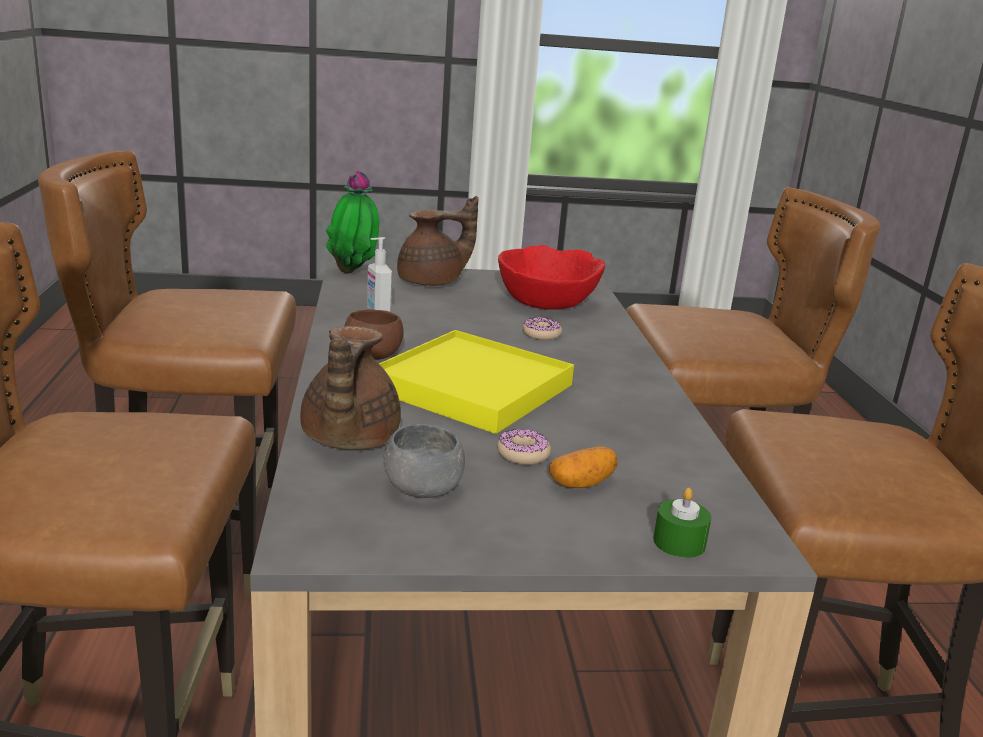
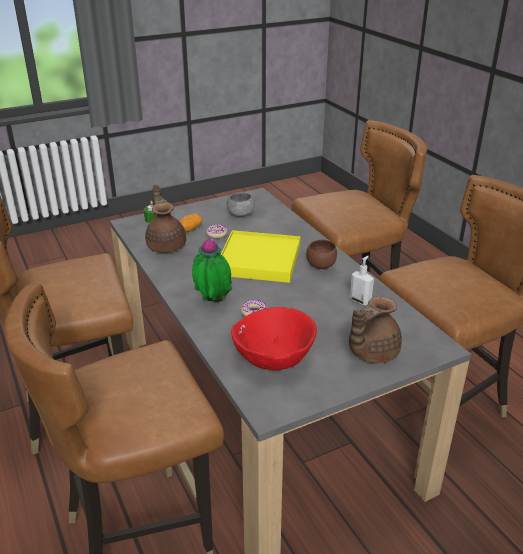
camera: 160 degrees right, 10 degrees up
brown teapot [300,326,401,450] -> brown teapot moved to [145,185,186,253]
potted plant [326,170,379,274] -> potted plant moved to [192,237,232,302]

